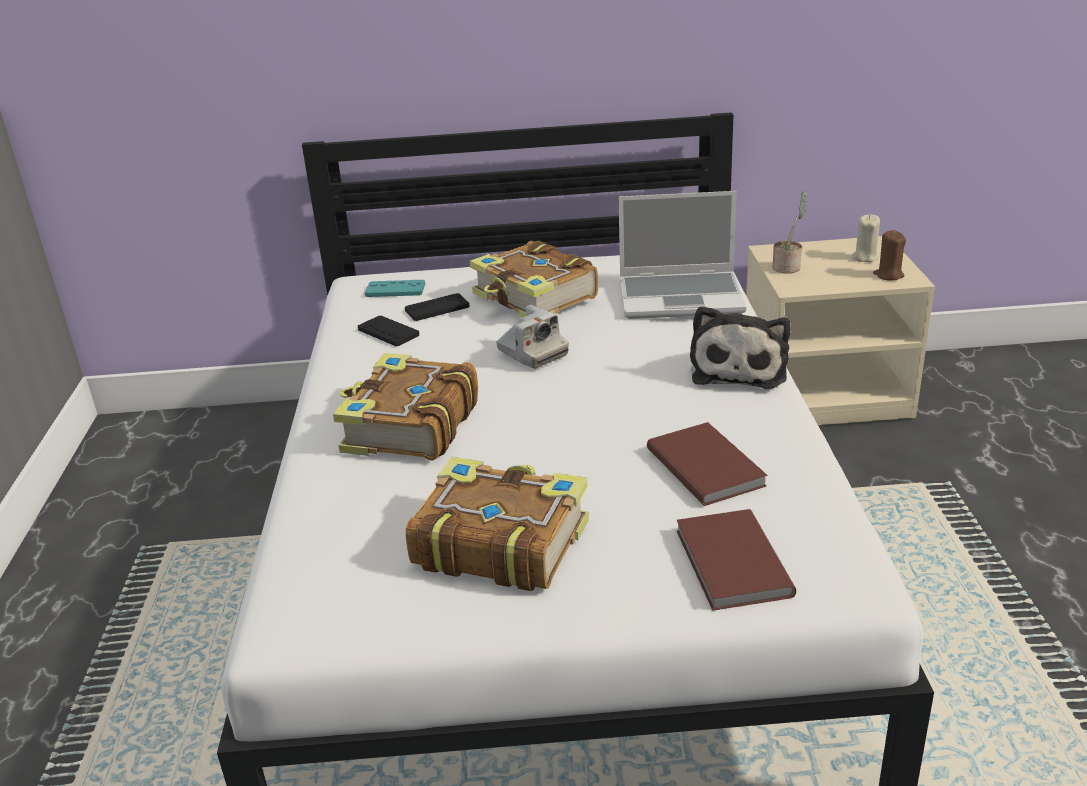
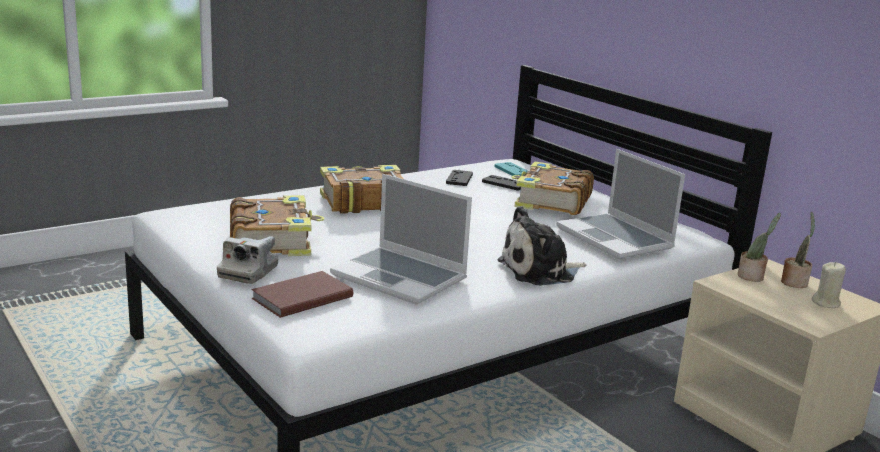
camera: 55 degrees right, 10 degrees down
camera [496,305,569,369] -> camera moved to [217,236,278,284]
brown book [647,422,768,506] -> laptop [330,174,472,305]
brown candle [873,230,906,280] -> none
none -> potted plant [781,212,815,288]

